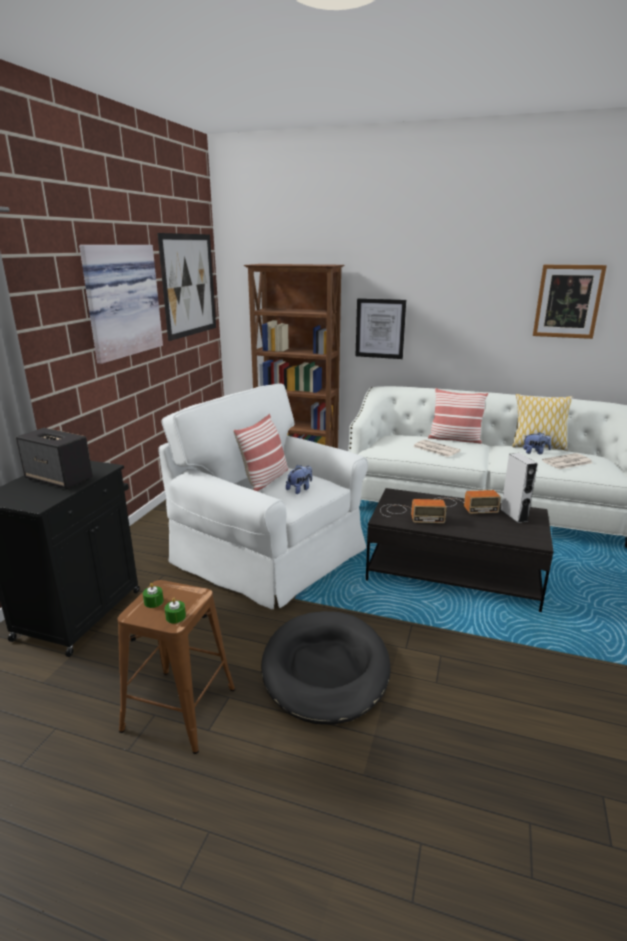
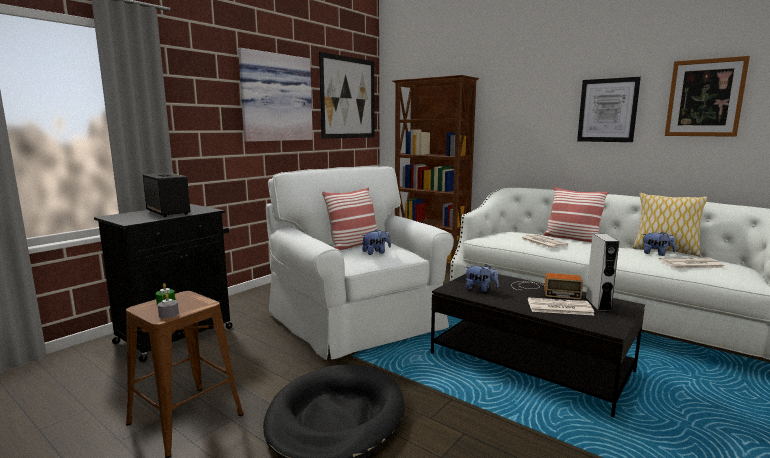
camera: 20 degrees right, 10 degrees down
green candle [165,597,186,623] -> grey candle [158,294,179,318]
picture [356,298,406,359] -> picture moved to [577,77,641,142]
radio [380,499,447,523] -> plush toy [465,264,499,292]
none -> newspaper [528,298,595,316]

